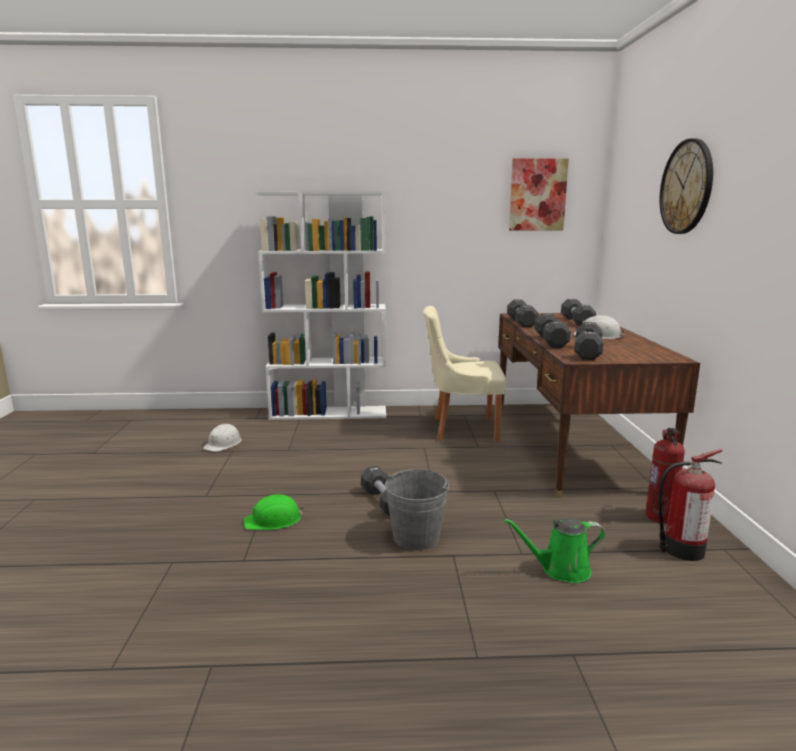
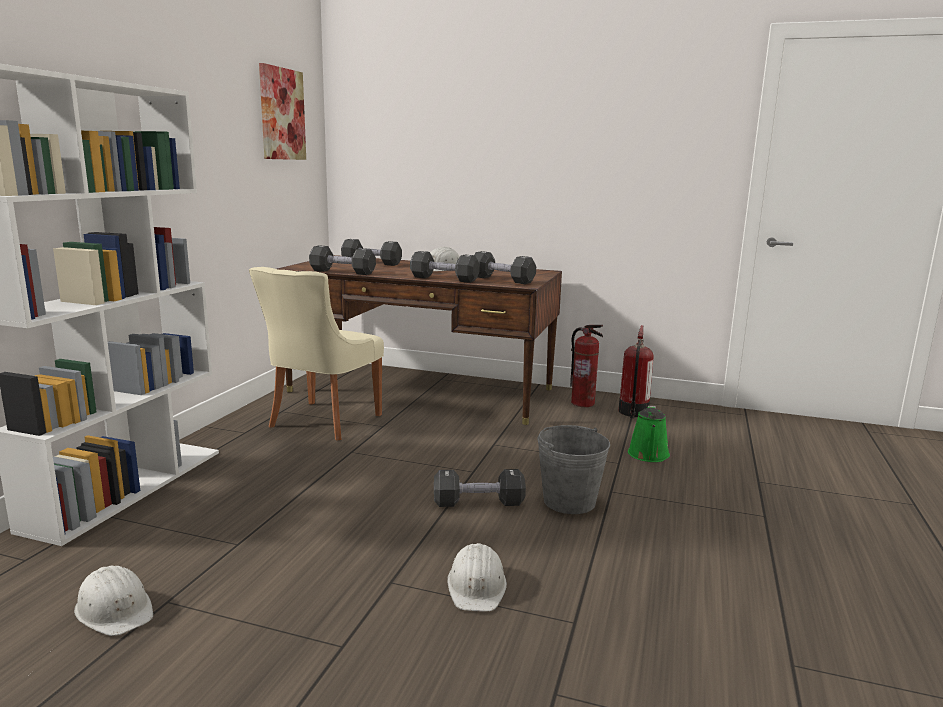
camera: 70 degrees left, 0 degrees up
green hard hat [244,494,304,530] -> white hard hat [447,543,507,612]
wall clock [660,138,713,234] -> none

